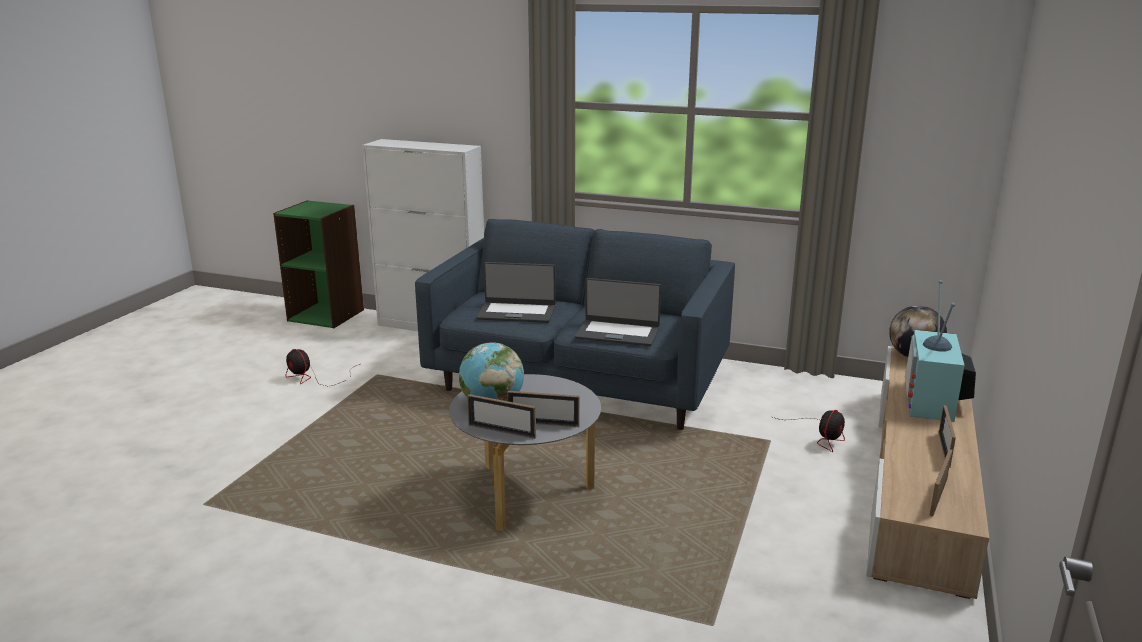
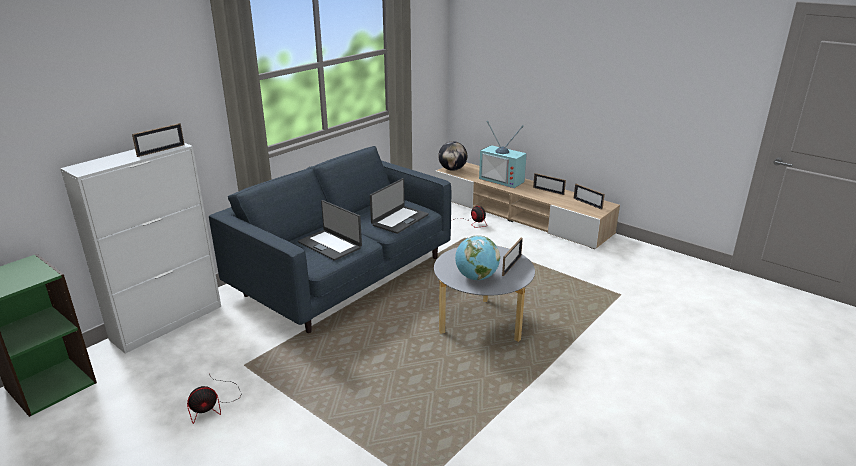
camera: 70 degrees left, 5 degrees up
picture frame [467,394,536,439] -> picture frame moved to [132,123,185,157]
laptop [476,262,555,323] -> laptop turned 105 degrees clockwise [298,200,362,261]

